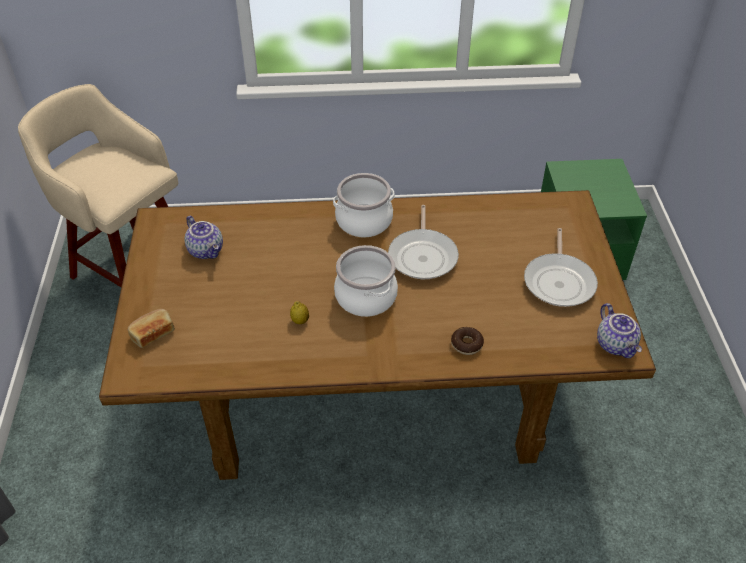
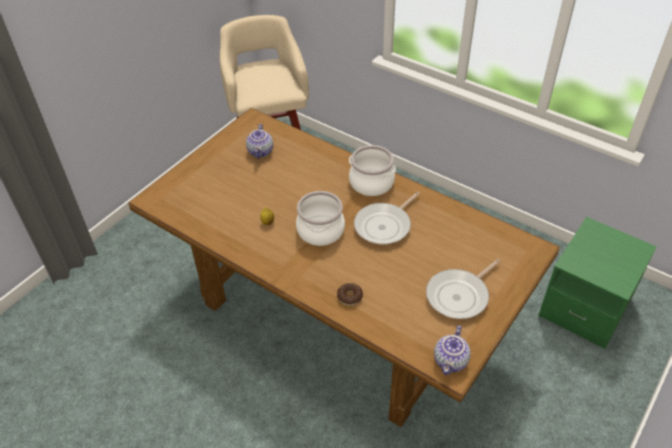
camera: 40 degrees right, 0 degrees up
bread [128,309,175,348] -> none

